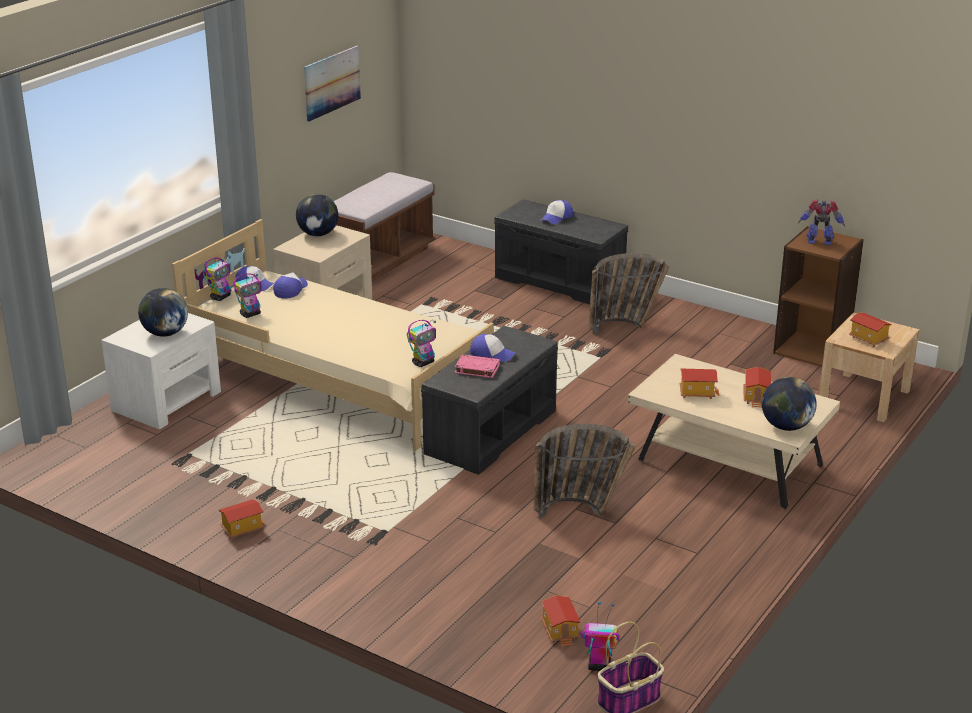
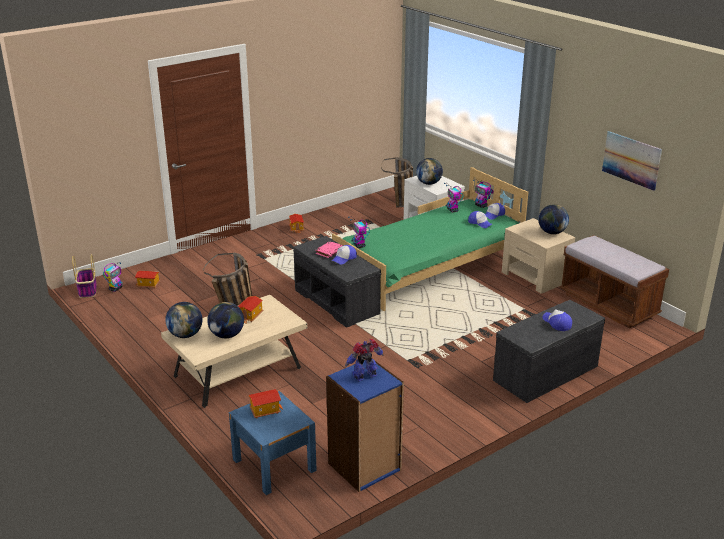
camera: 110 degrees right, 0 degrees up
beige bed [172,219,493,451] -> green bed [332,167,529,311]
basket [589,253,669,335] -> basket moved to [381,157,413,207]
toy house [743,367,771,408] -> globe [207,302,244,338]
brown bookcase [773,226,864,367] -> blue bookcase [326,359,404,492]
toy robot [798,199,845,245] -> toy robot turned 150 degrees counterclockwise [345,339,384,382]
beige nightstand [819,312,919,422] -> blue nightstand [229,391,317,495]

